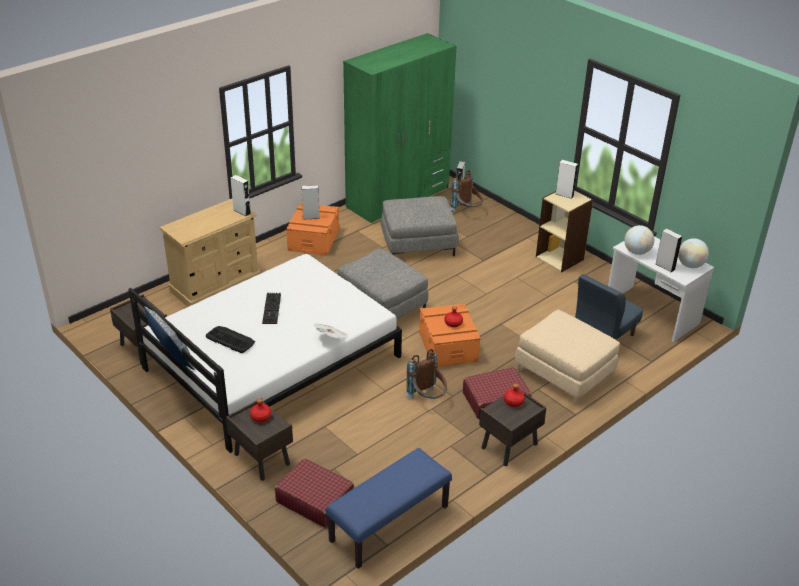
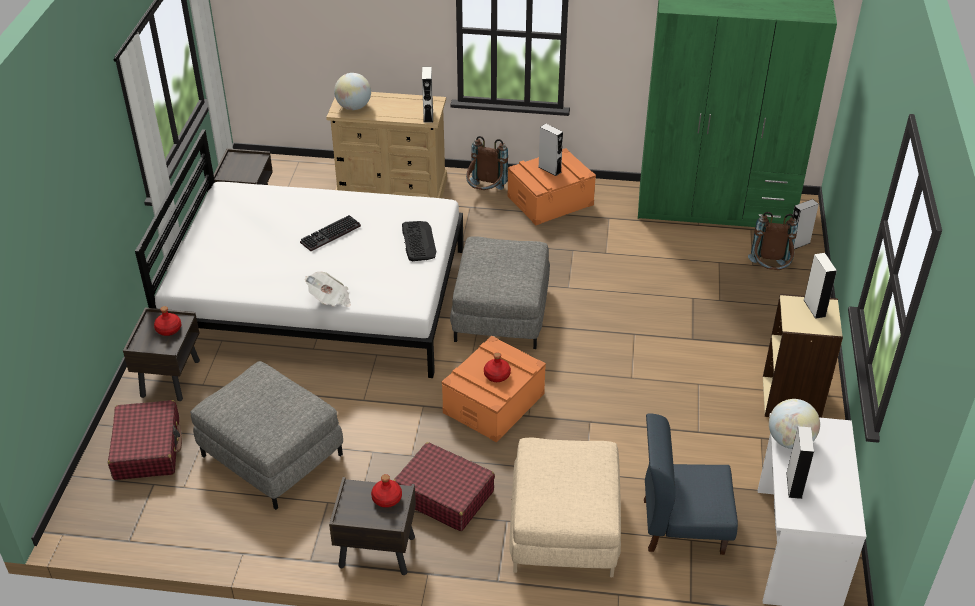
camera: 50 degrees right, 5 degrees up
pillow [144,306,195,370] -> none
keyboard [206,326,255,353] -> keyboard moved to [402,221,437,261]
blue bench [326,448,452,569] -> none
grey ottoman [381,196,459,256] -> grey ottoman moved to [190,361,343,510]
brown backpack [405,349,447,399] -> brown backpack moved to [466,136,508,190]
globe [678,238,709,268] -> globe moved to [334,73,371,110]

